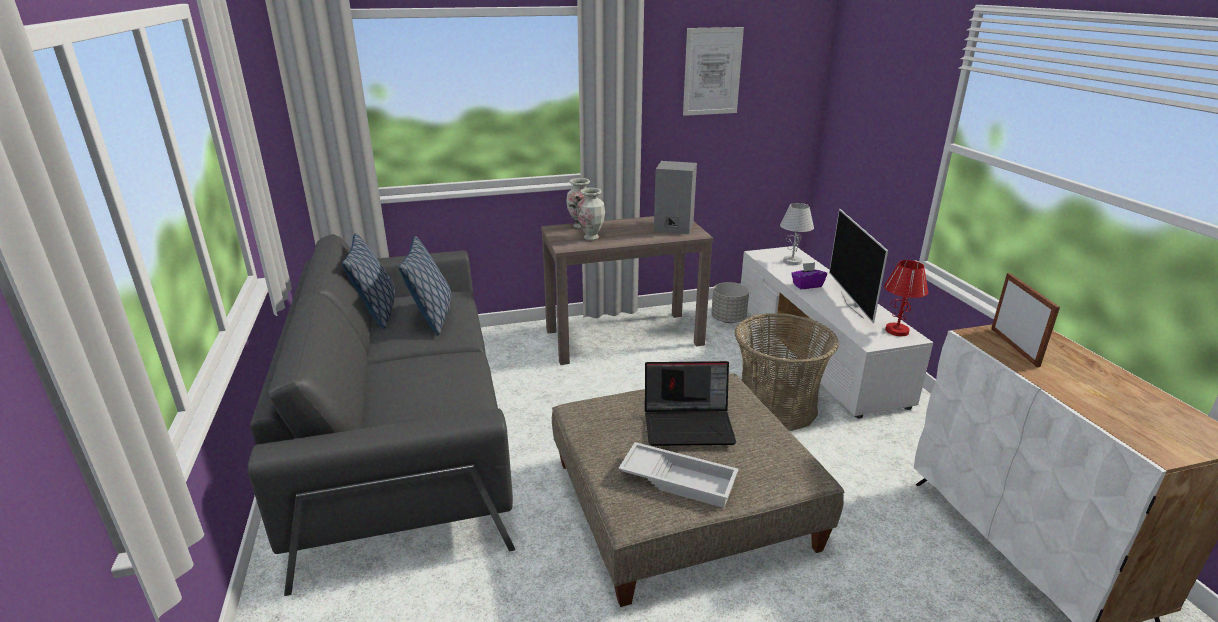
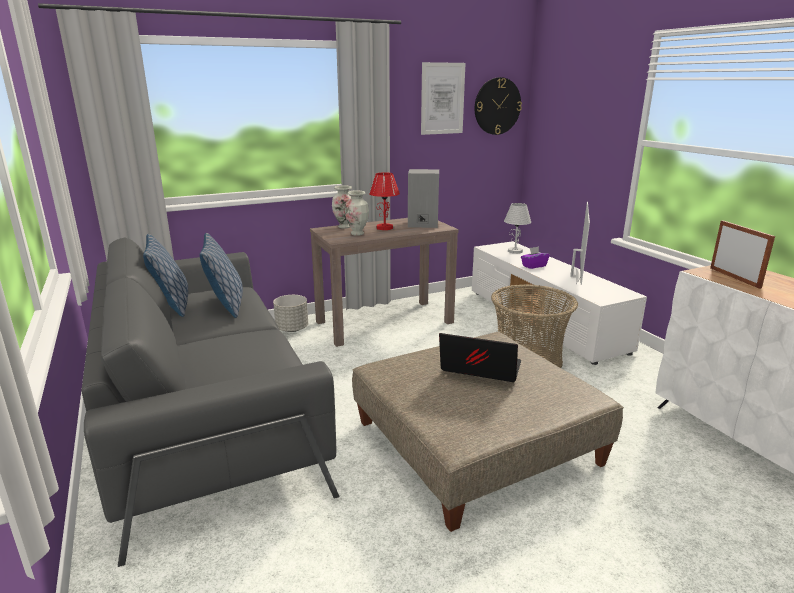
camera: 10 degrees left, 5 degrees down
white tray [618,442,739,508] -> none
laptop [645,361,736,446] -> laptop turned 150 degrees counterclockwise [439,333,521,382]
grey planter [711,282,749,323] -> grey planter moved to [273,295,308,332]
television [829,209,888,323] -> television turned 150 degrees counterclockwise [570,202,590,285]
red table lamp [884,260,928,336] -> red table lamp moved to [369,172,400,230]
none -> wall clock [475,77,522,135]

